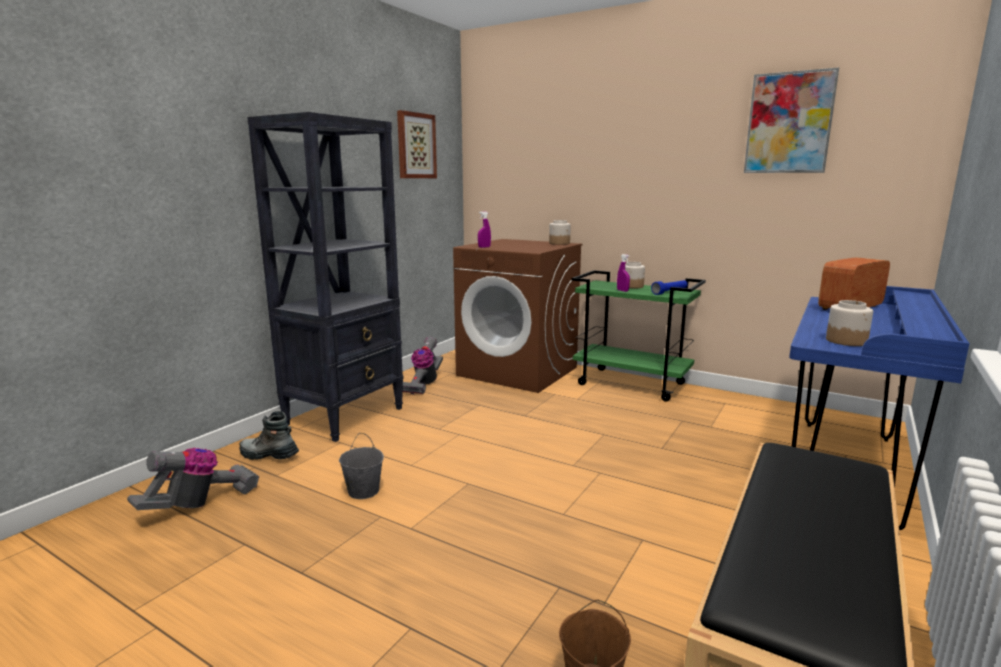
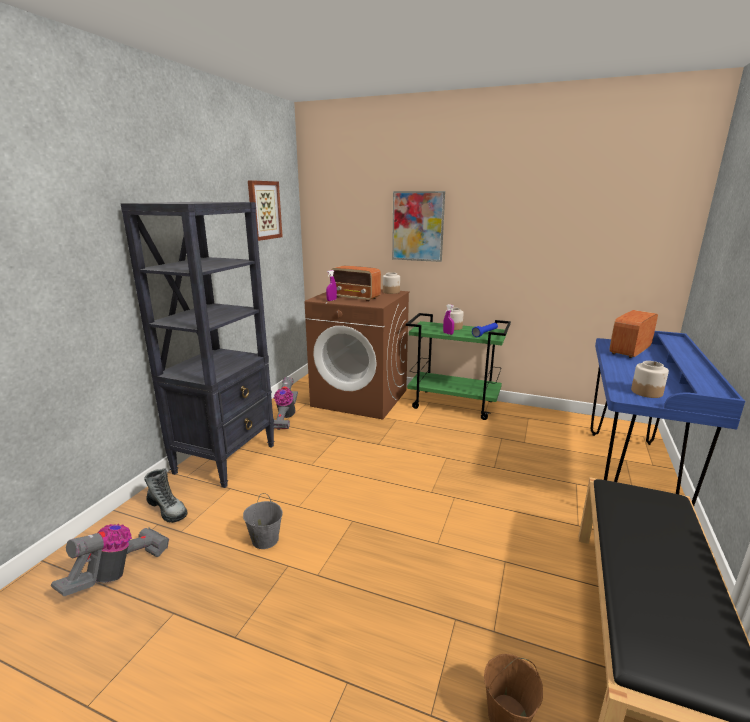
camera: 10 degrees left, 5 degrees up
boot [239,411,299,460] -> boot turned 150 degrees counterclockwise [144,468,188,523]
picture [744,67,839,173] -> picture moved to [392,191,445,262]
none -> radio [331,266,381,301]

